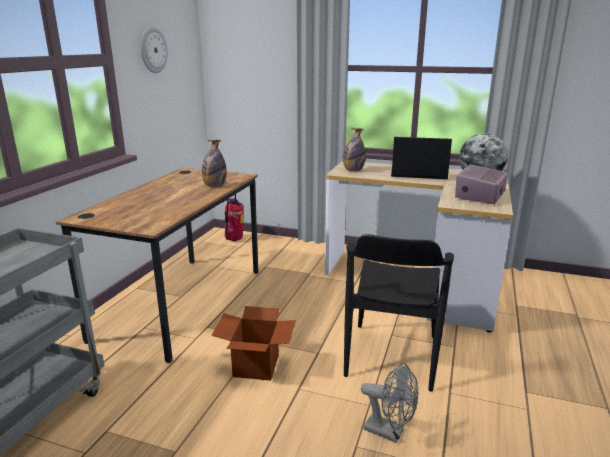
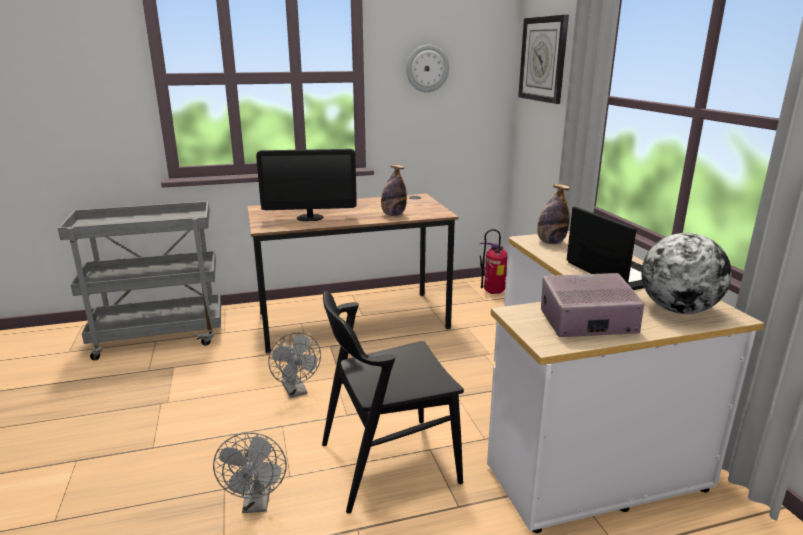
camera: 55 degrees right, 0 degrees up
cardboard box [211,306,296,381] -> grey fan [268,332,321,398]
none -> monitor [256,149,357,221]
none -> wall clock [518,15,569,104]

